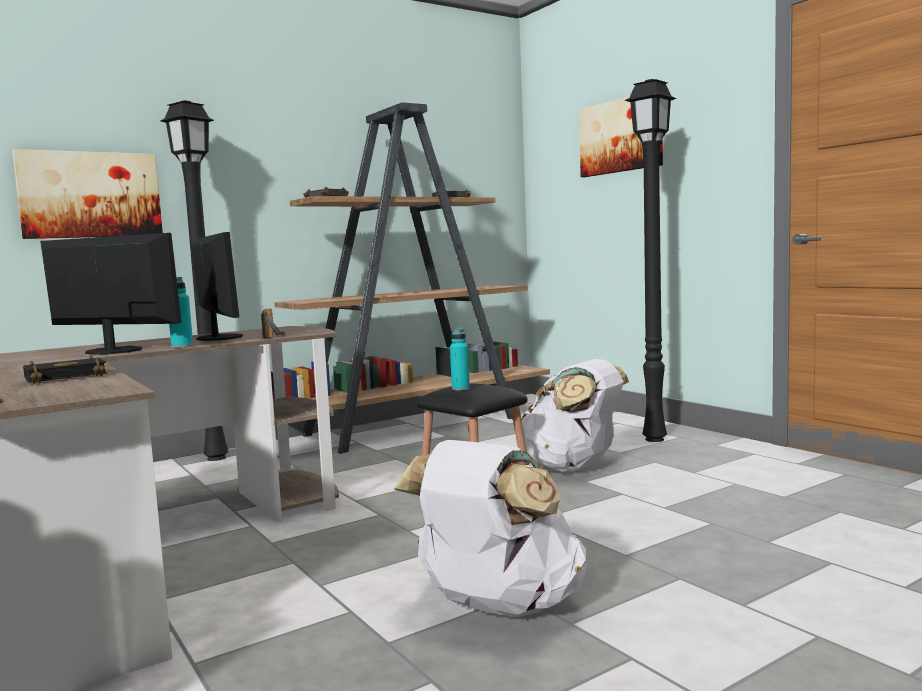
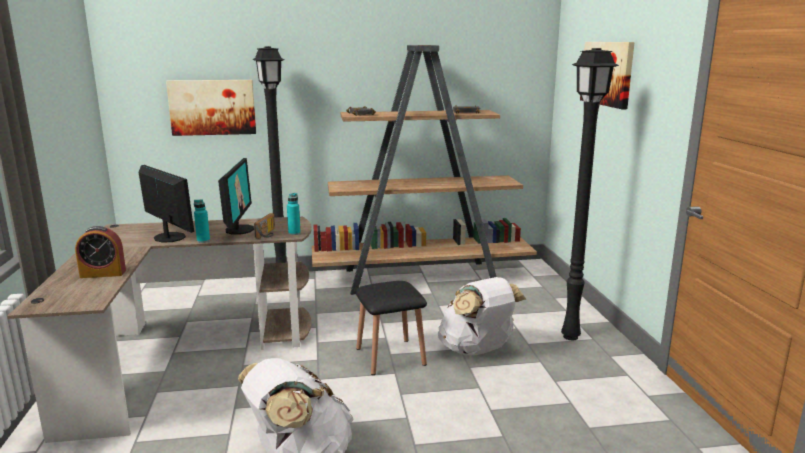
camera: 25 degrees right, 10 degrees up
black book [23,355,107,384] -> alarm clock [75,226,126,278]
turquoise bottle [450,328,470,391] -> turquoise bottle moved to [287,193,301,235]

